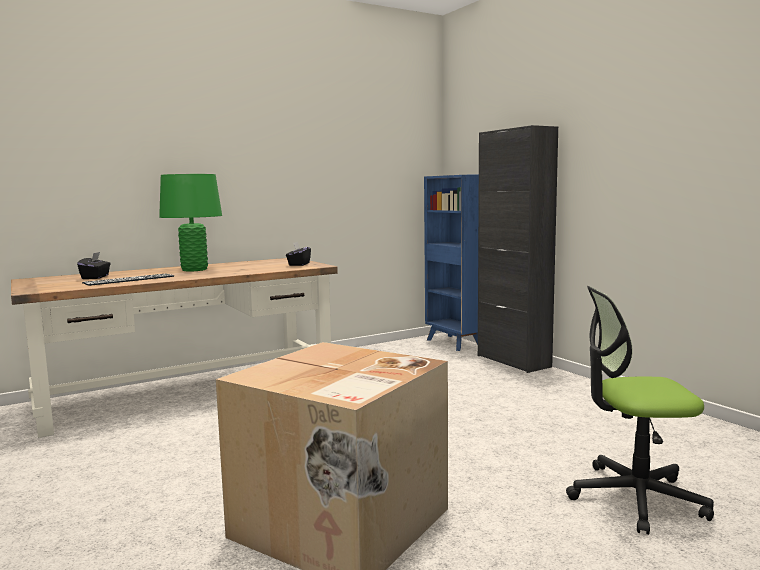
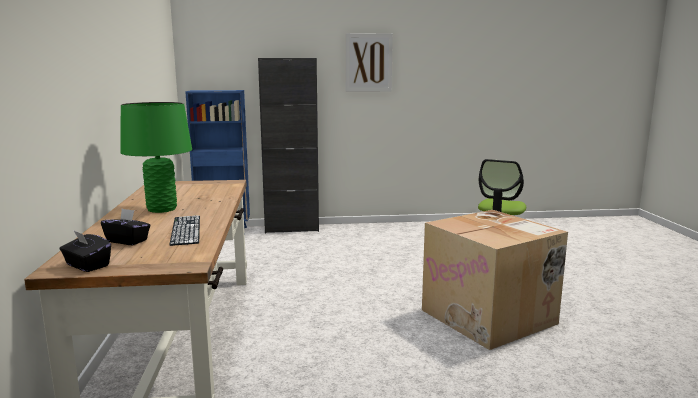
camera: 65 degrees left, 5 degrees up
black tissue box [286,242,311,266] -> black tissue box moved to [60,231,111,272]
none -> picture [346,33,393,92]

